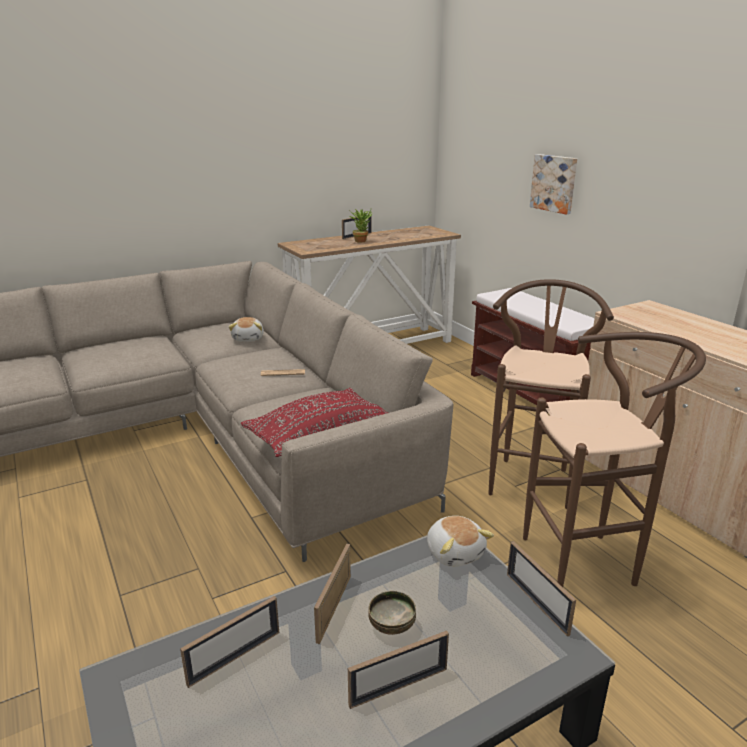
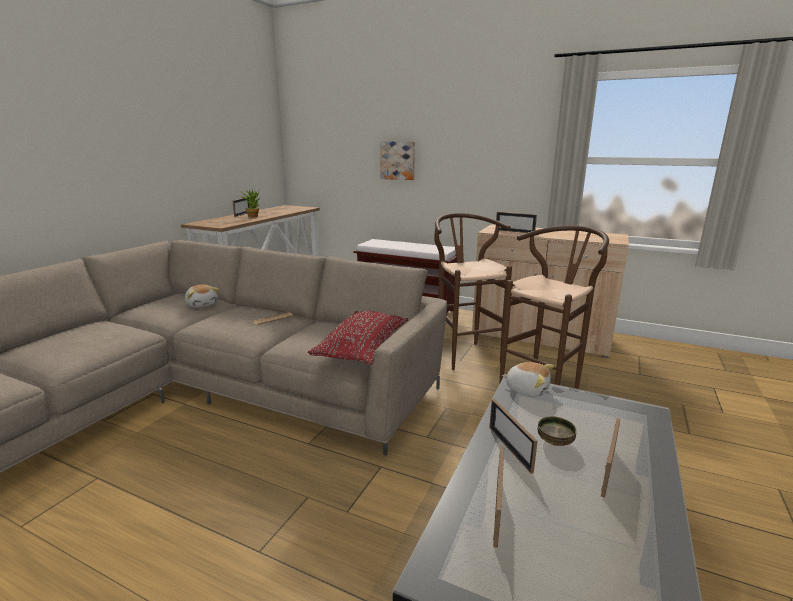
camera: 35 degrees left, 5 degrees down
picture frame [507,541,576,637] -> picture frame moved to [496,212,537,233]

